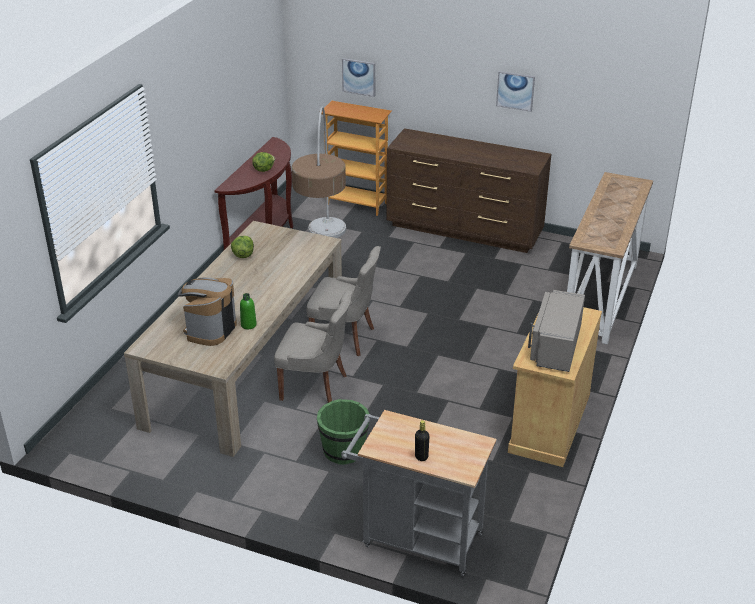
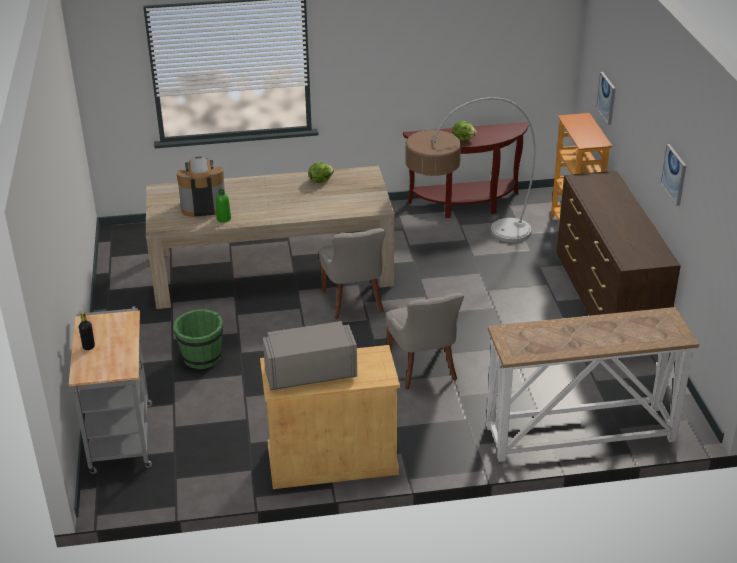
camera: 60 degrees right, 0 degrees up
grey chair [274,290,352,403] -> grey chair moved to [386,293,464,390]

